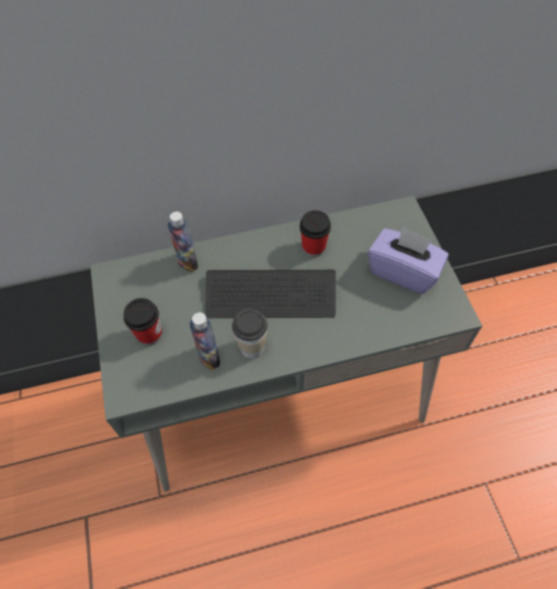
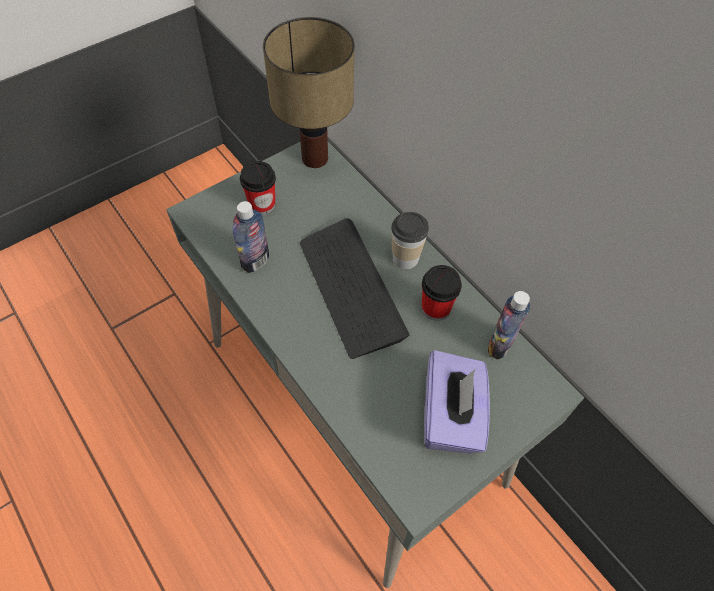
camera: 65 degrees right, 0 degrees up
bottle [168,211,198,272] -> bottle moved to [488,291,530,360]
cup [232,309,267,359] -> cup moved to [391,212,429,269]
none -> table lamp [263,17,355,168]

